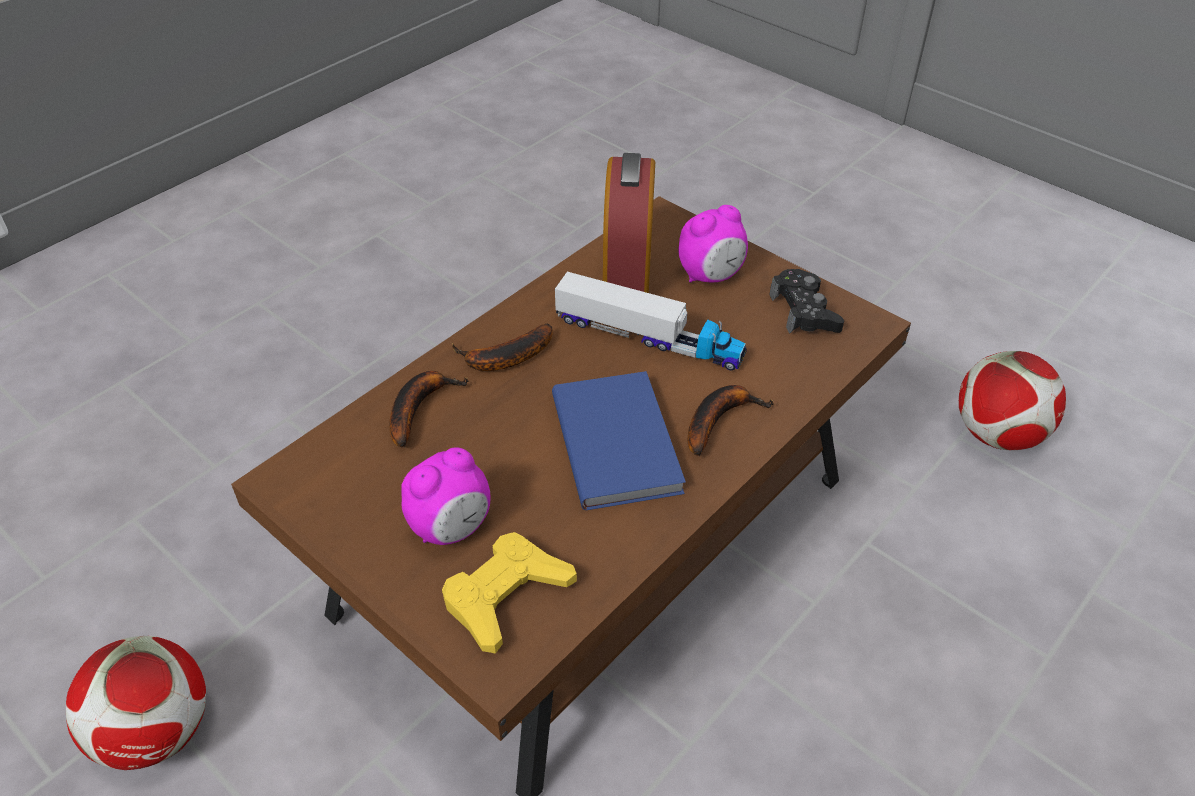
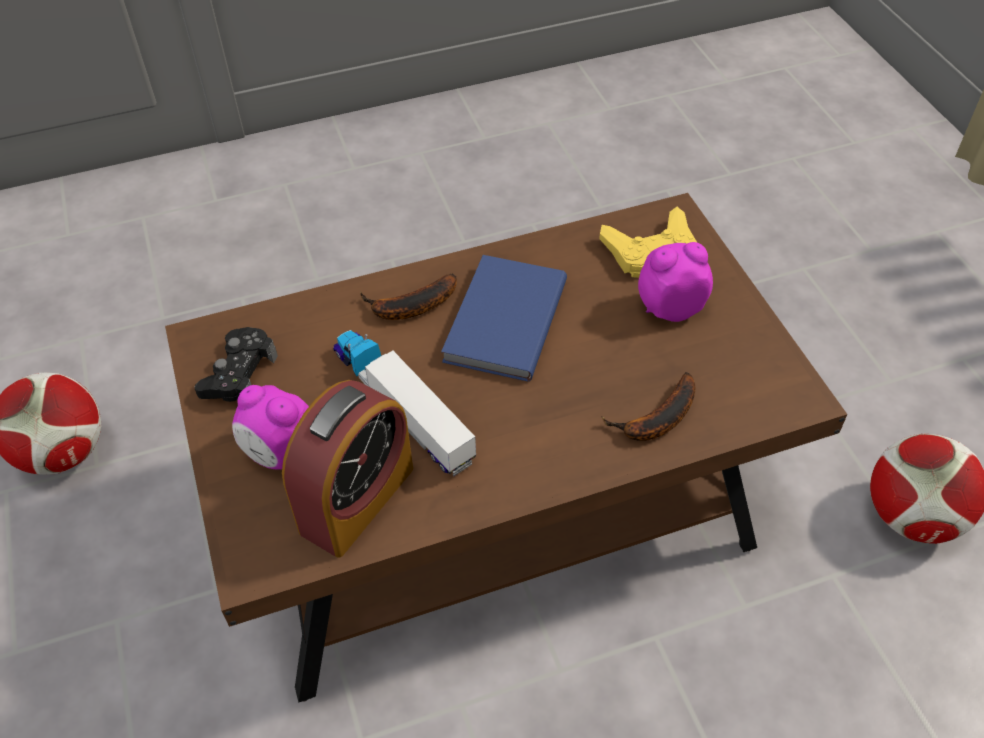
camera: 150 degrees left, 5 degrees up
banana [451,324,552,371] -> none
alarm clock [678,205,748,283] -> alarm clock turned 150 degrees counterclockwise [232,385,309,470]

